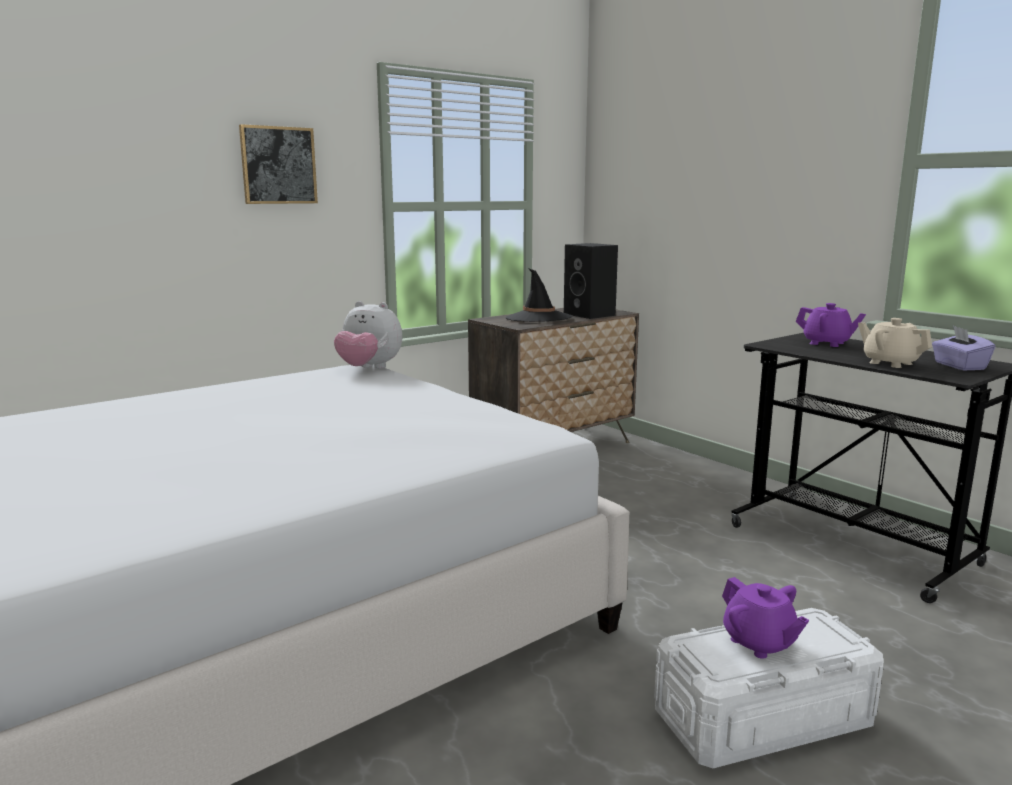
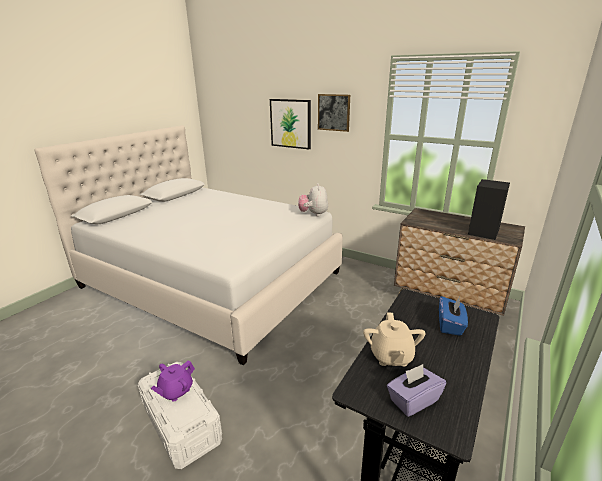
camera: 70 degrees right, 10 degrees up
black hat [505,268,572,322] -> none
purple teapot [796,303,866,347] -> blue tissue box [439,296,468,336]
beige teapot [858,318,932,368] -> beige teapot turned 150 degrees clockwise [363,313,426,367]
none -> picture [270,99,311,149]

